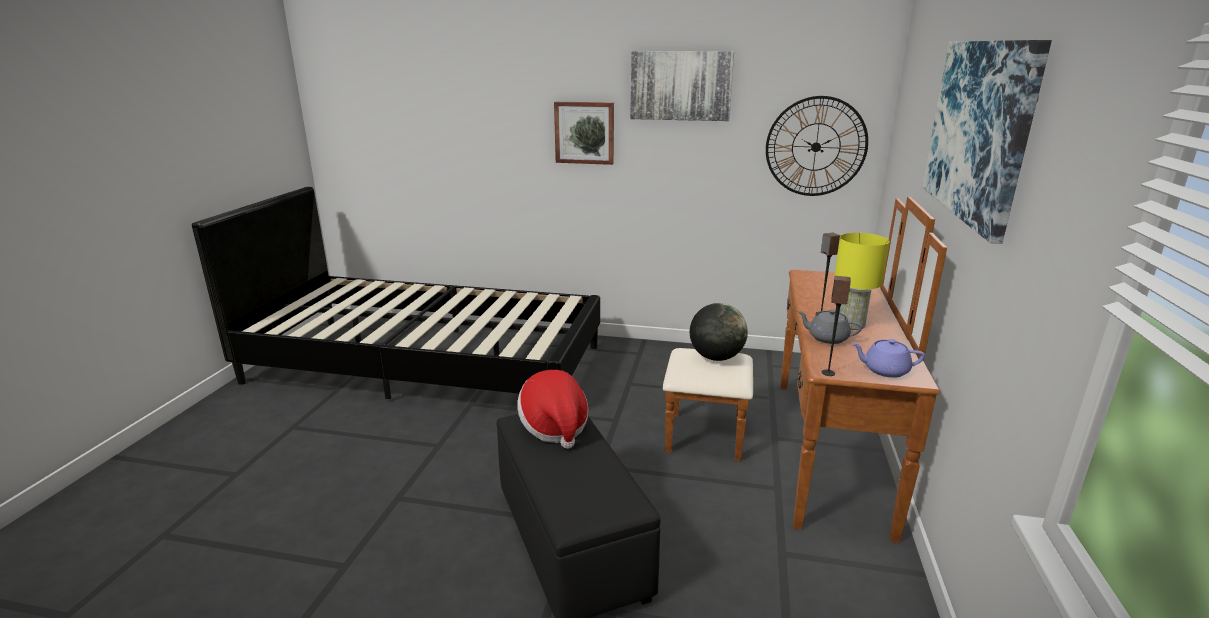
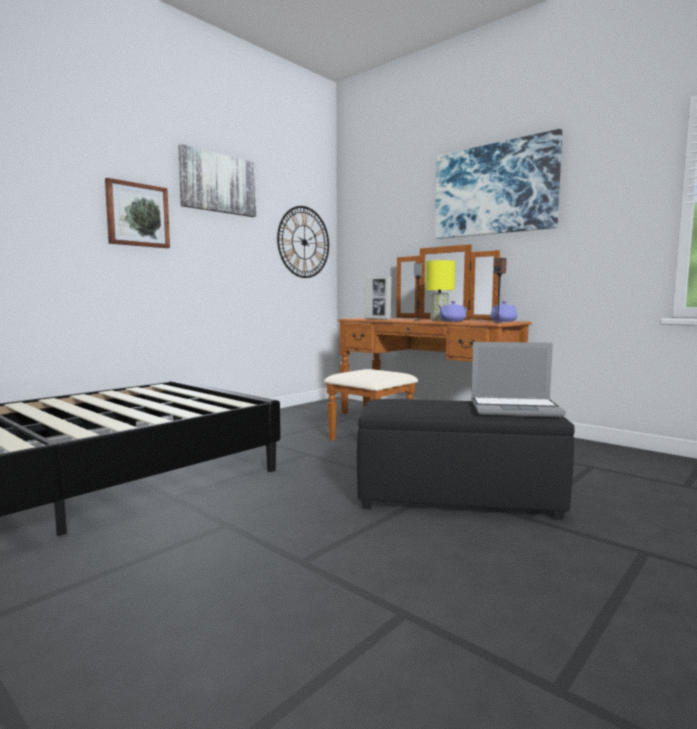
camera: 60 degrees left, 15 degrees down
hat [517,370,588,449] -> none
globe [690,303,748,361] -> none
grey teapot [797,309,863,344] -> purple teapot [439,301,467,322]
none -> picture frame [365,276,392,320]
none -> laptop [471,342,566,417]

